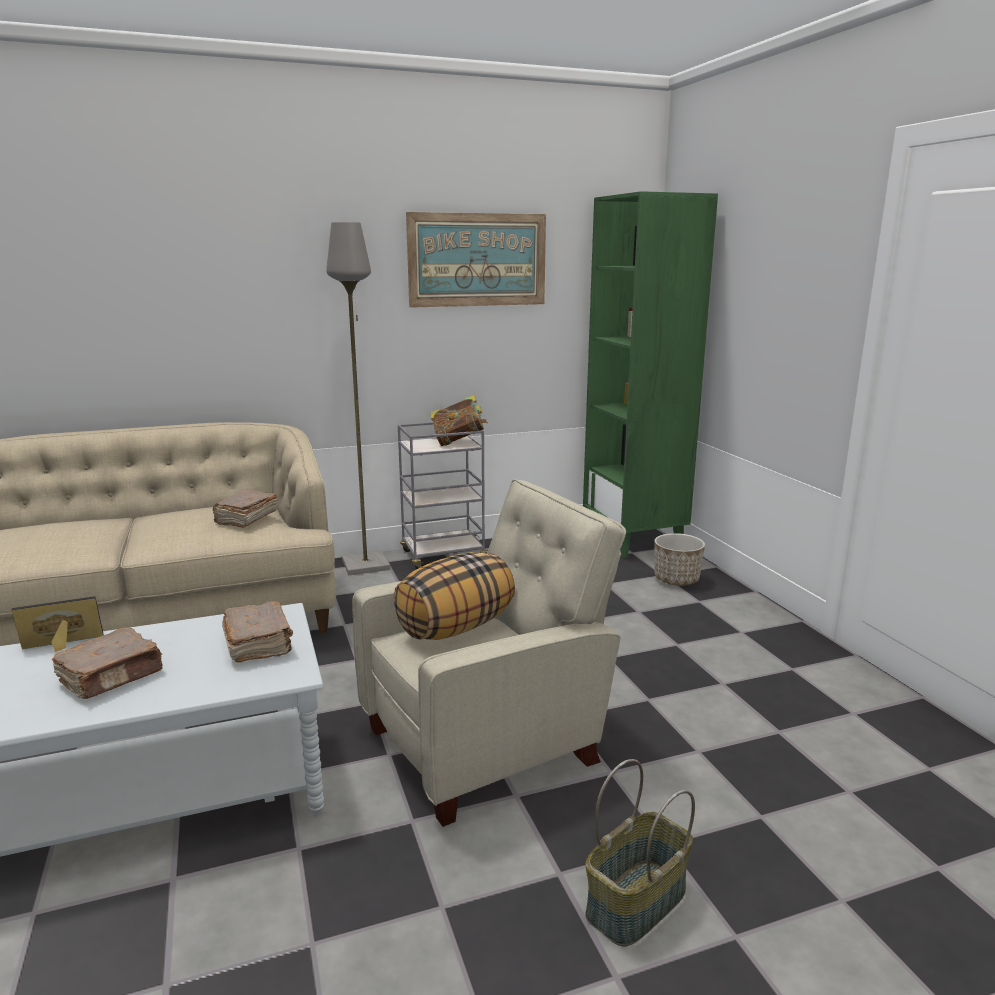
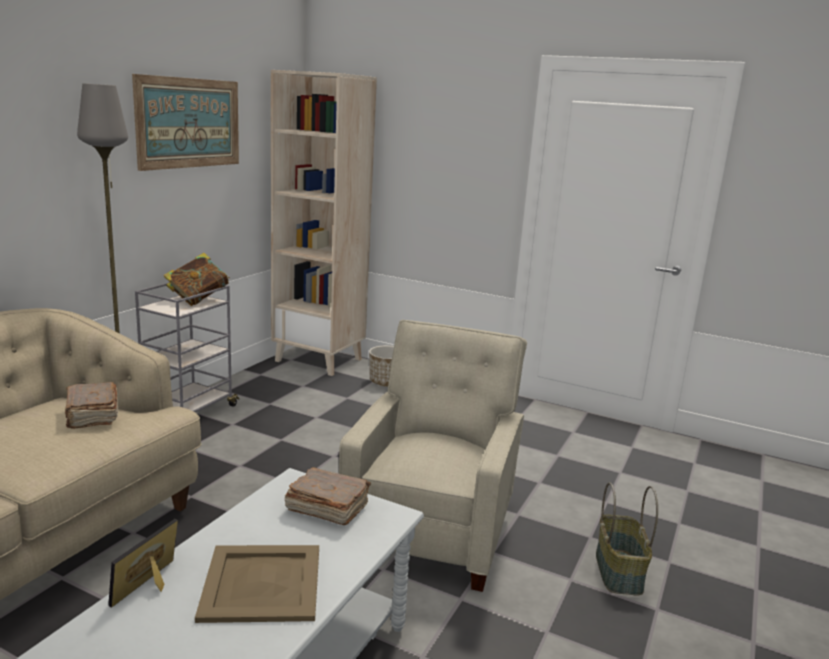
camera: 45 degrees left, 0 degrees up
brown book [52,627,163,699] -> beige tray [195,545,319,623]
pillow [393,552,515,640] -> none
green bookcase [583,191,718,558] -> beige bookcase [271,70,377,376]

